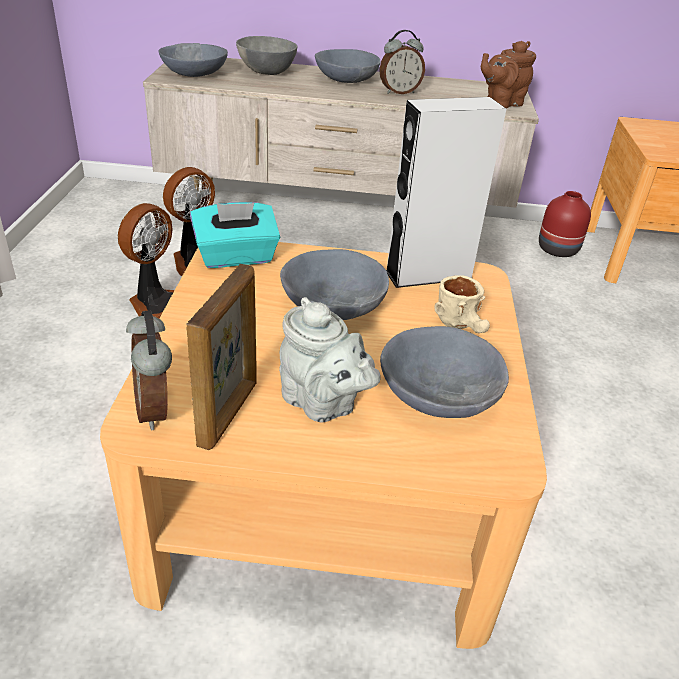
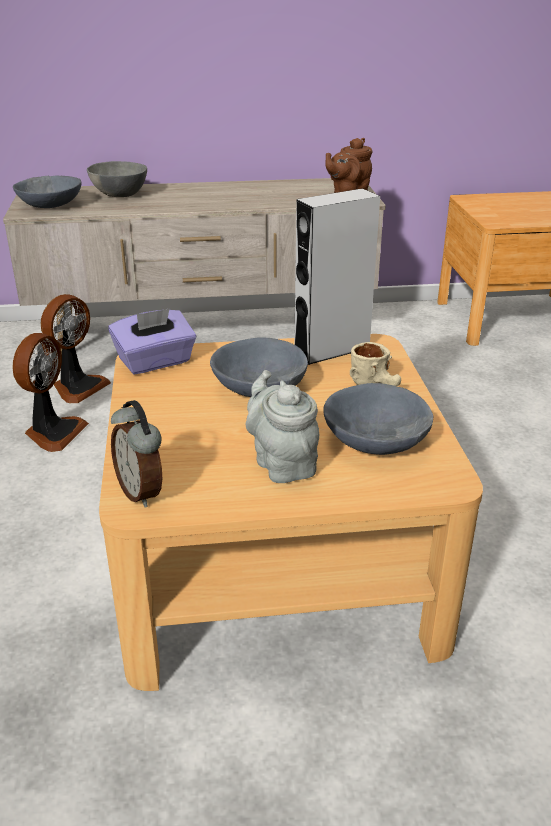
camera: 10 degrees left, 5 degrees down
picture frame [186,264,257,450] -> none
turquoise tissue box [190,202,280,268] -> purple tissue box [109,308,196,375]
grey teapot [279,297,380,423] -> grey teapot turned 150 degrees counterclockwise [246,370,320,483]
grey bowl [315,49,380,83] -> none
alarm clock [379,30,425,94] -> none
red vase [539,191,591,257] -> none

